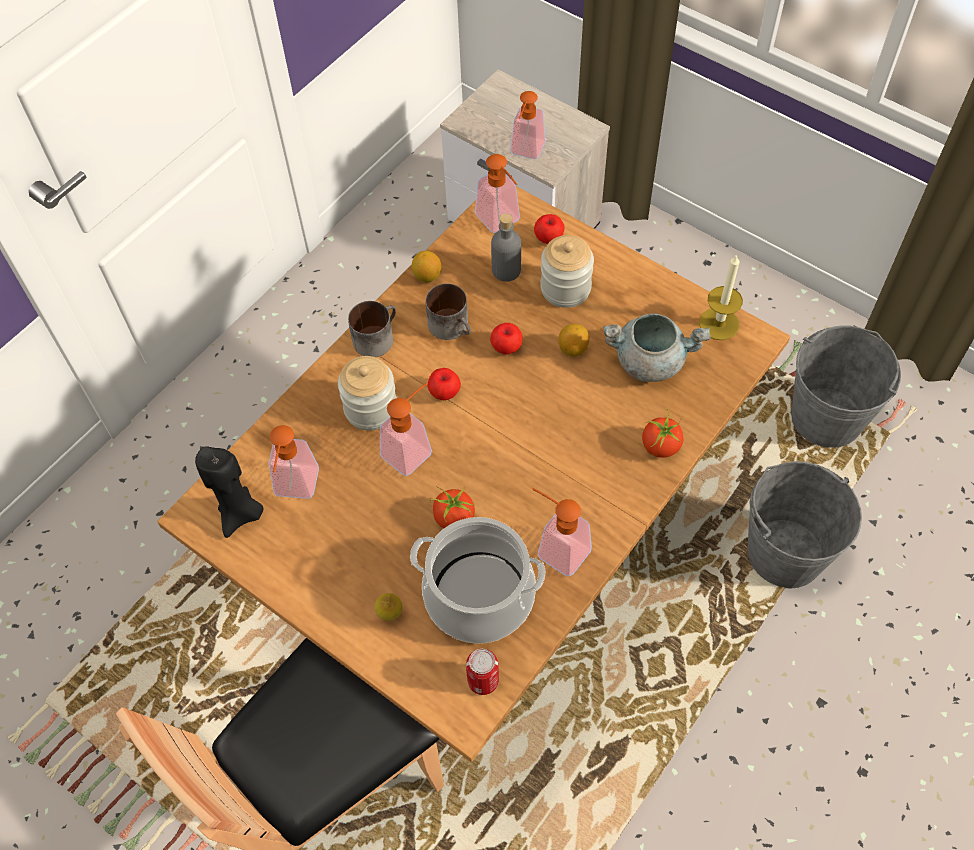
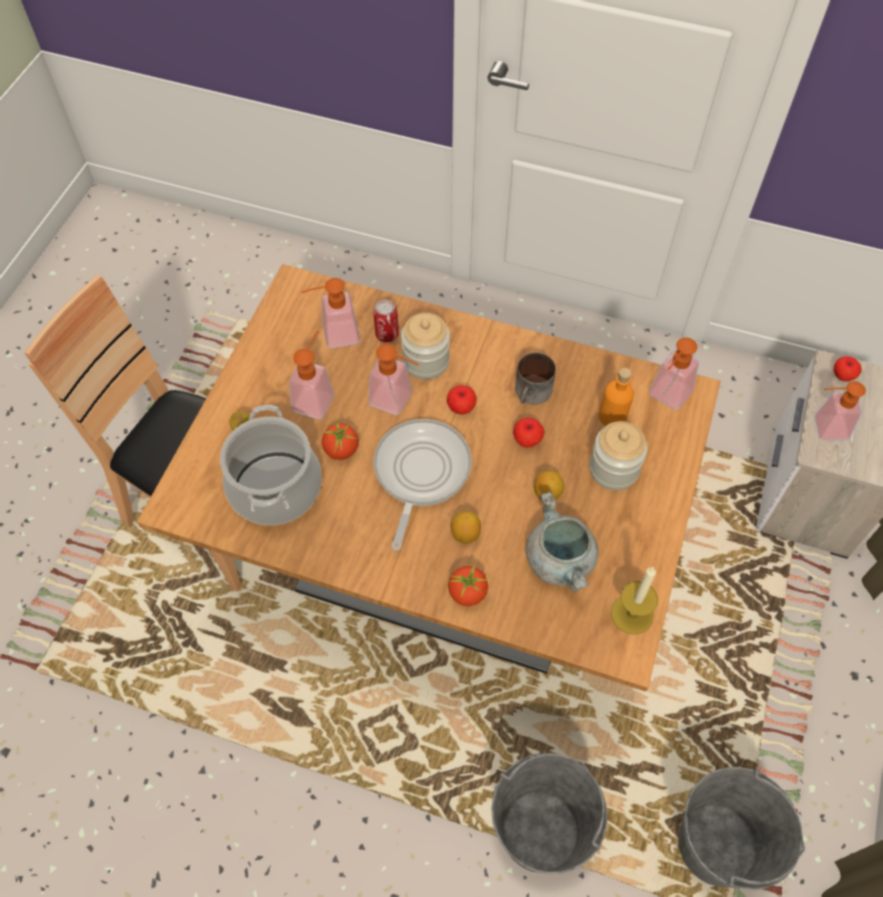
camera: 70 degrees right, 0 degrees up
black candle [195,446,264,538] -> none
mug [348,301,396,357] -> none
lemon [412,251,441,282] -> lemon moved to [451,511,481,543]
can [466,649,499,695] -> can moved to [373,300,399,342]
grey bottle [491,213,521,282] -> orange bottle [599,368,634,426]
soap dispenser [533,488,592,576] -> soap dispenser moved to [289,331,334,419]
apple [534,214,565,244] -> apple moved to [834,356,861,381]
none -> frying pan [374,419,472,551]

